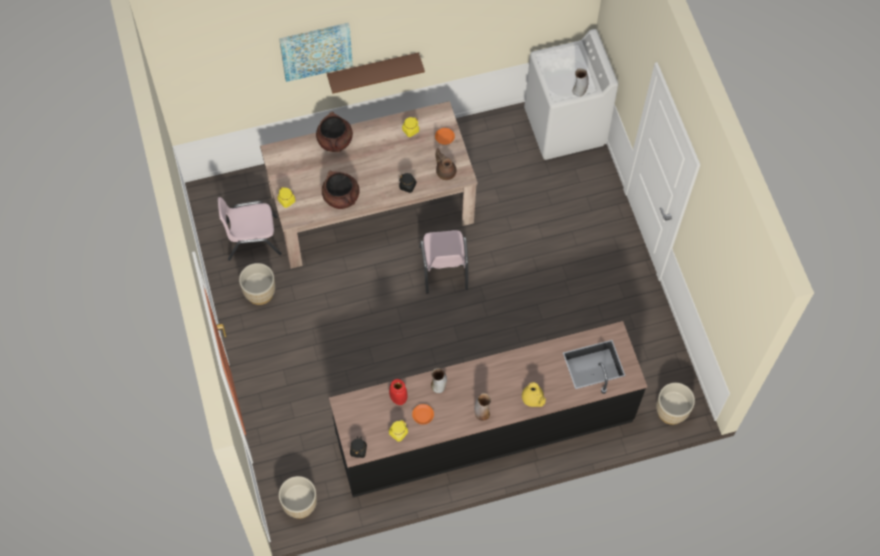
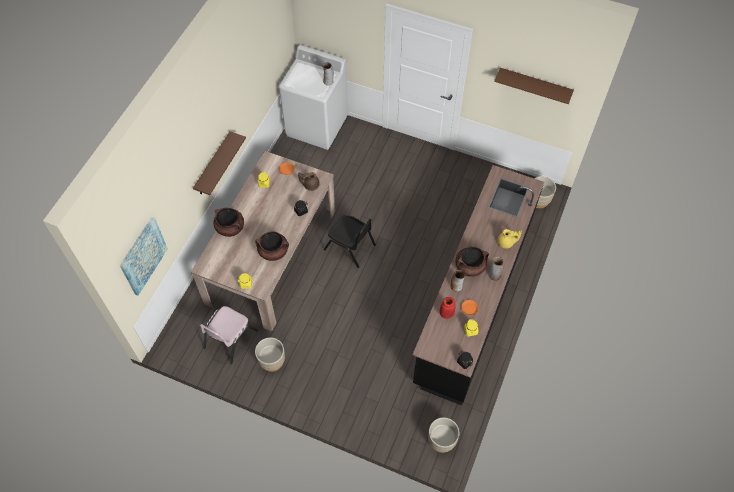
camera: 50 degrees left, 5 degrees down
picture [279,23,353,82] -> picture moved to [120,217,168,296]
pink chair [419,230,468,294] -> black chair [324,215,376,268]
none -> brown cooking pot [456,246,489,277]
none -> brown shelf [494,68,574,104]

